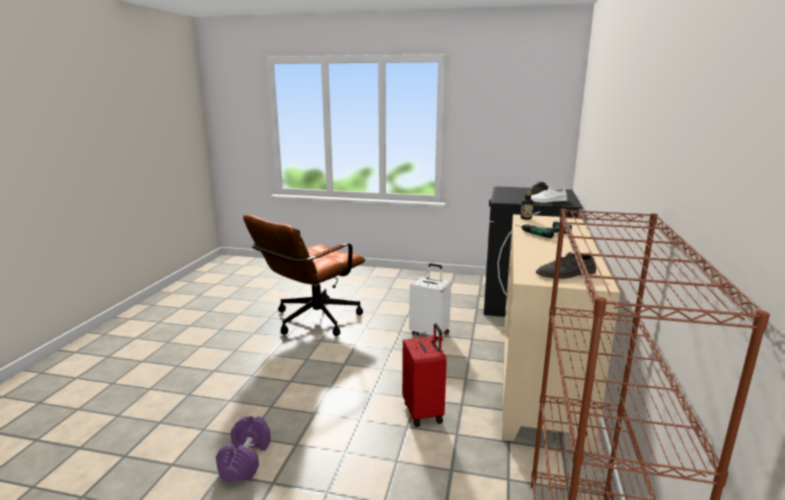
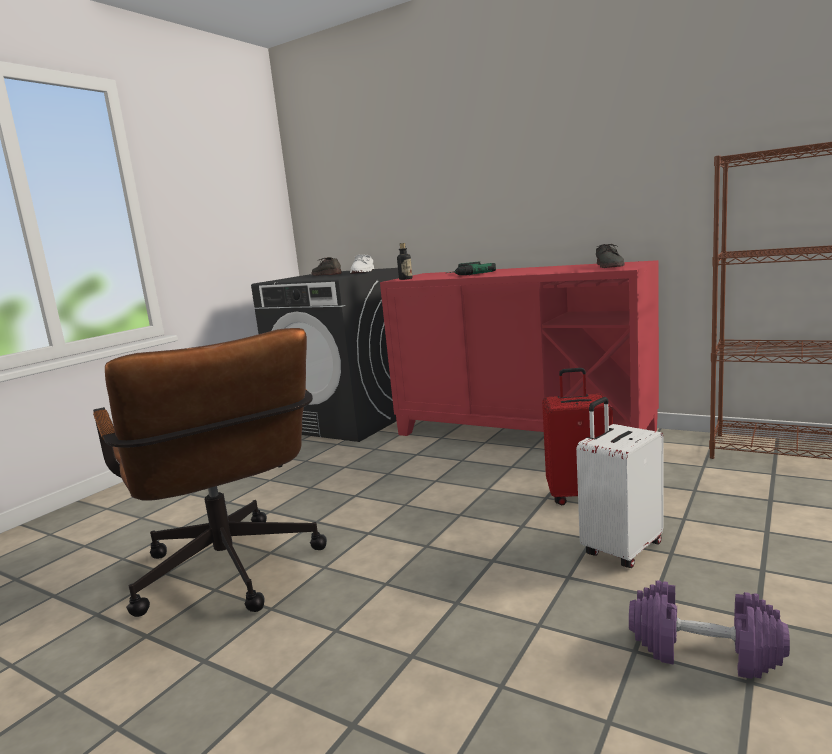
camera: 70 degrees left, 5 degrees down
white suitcase [409,263,451,342] -> white suitcase moved to [576,397,663,568]
beige cabinet [502,214,620,453] -> red cabinet [380,260,659,436]

